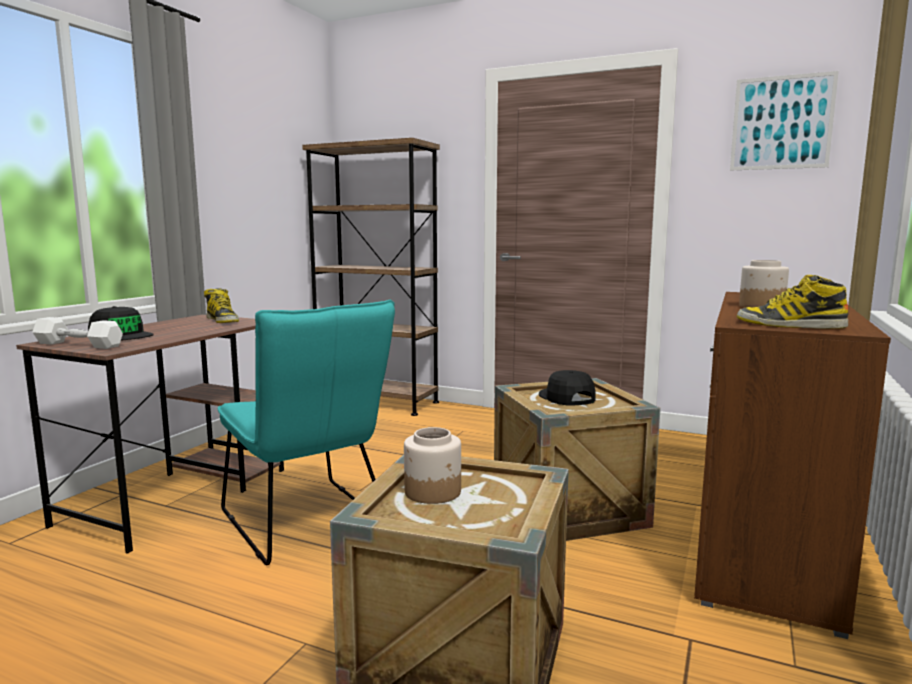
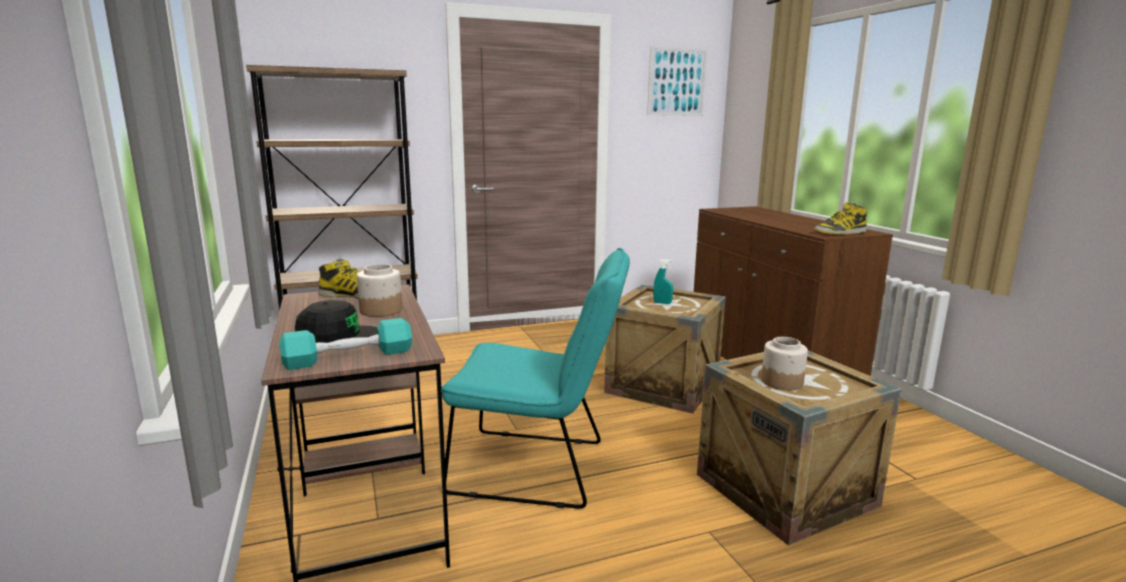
camera: 45 degrees left, 5 degrees up
white dumbbell [32,317,123,349] -> turquoise dumbbell [279,318,412,370]
black cap [539,370,595,406] -> turquoise spray bottle [653,259,673,304]
jar [739,260,789,308] -> jar moved to [357,264,402,317]

